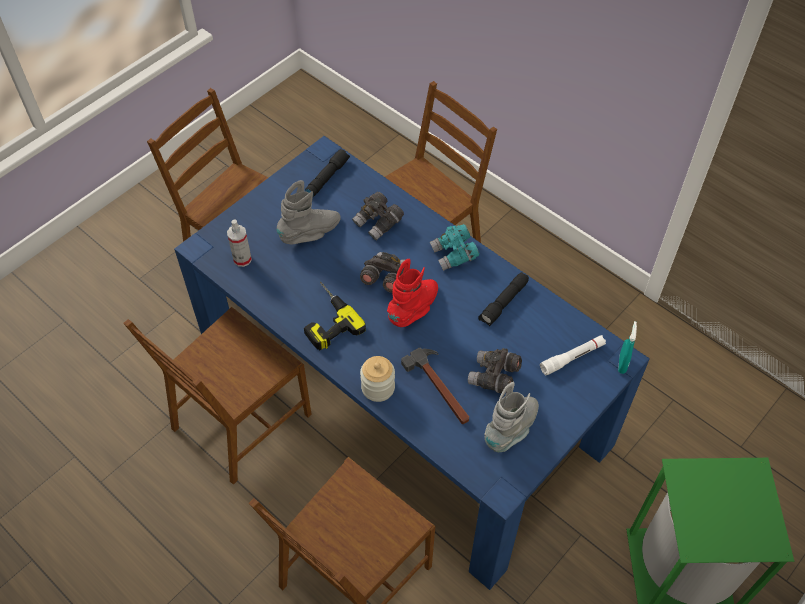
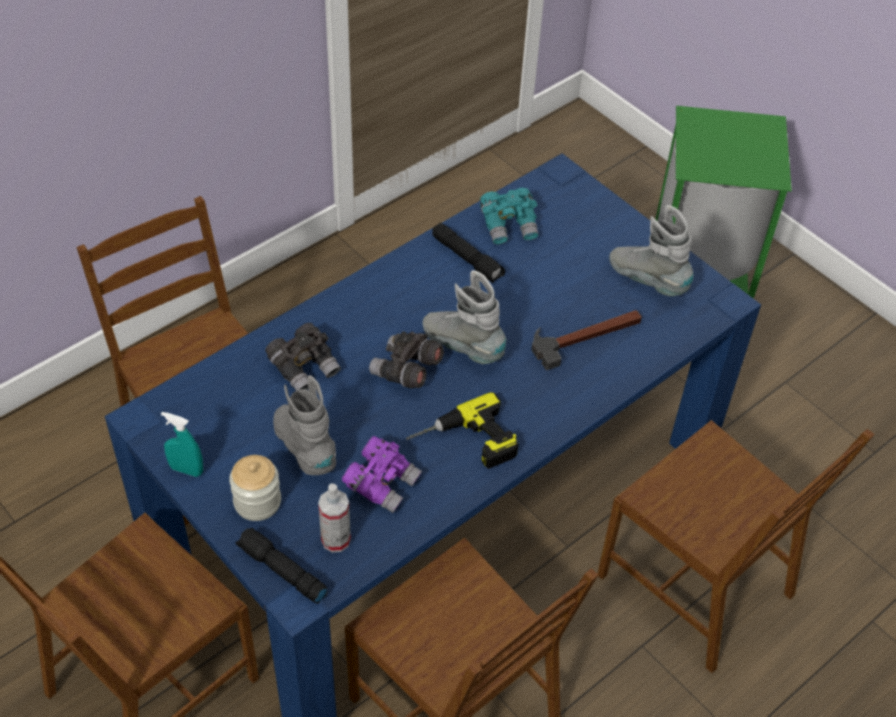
camera: 85 degrees left, 5 degrees down
black flashlight [305,149,350,197] -> black flashlight moved to [236,527,328,604]
jar [360,356,395,402] -> jar moved to [229,455,281,521]
red boot [387,259,438,327] -> grey boot [422,270,507,364]
turquoise binoculars [430,224,480,271] -> turquoise binoculars moved to [480,188,539,244]
grey binoculars [468,348,522,394] -> none
white flashlight [540,335,606,375] -> none
turquoise spray bottle [618,321,637,374] -> turquoise spray bottle moved to [161,412,203,477]
none -> purple binoculars [342,436,422,513]

